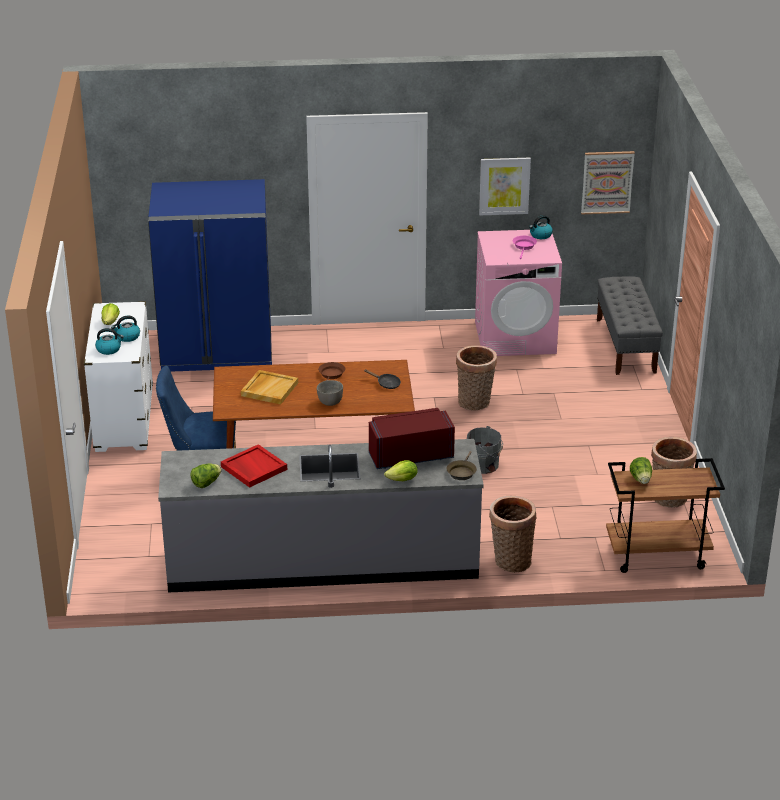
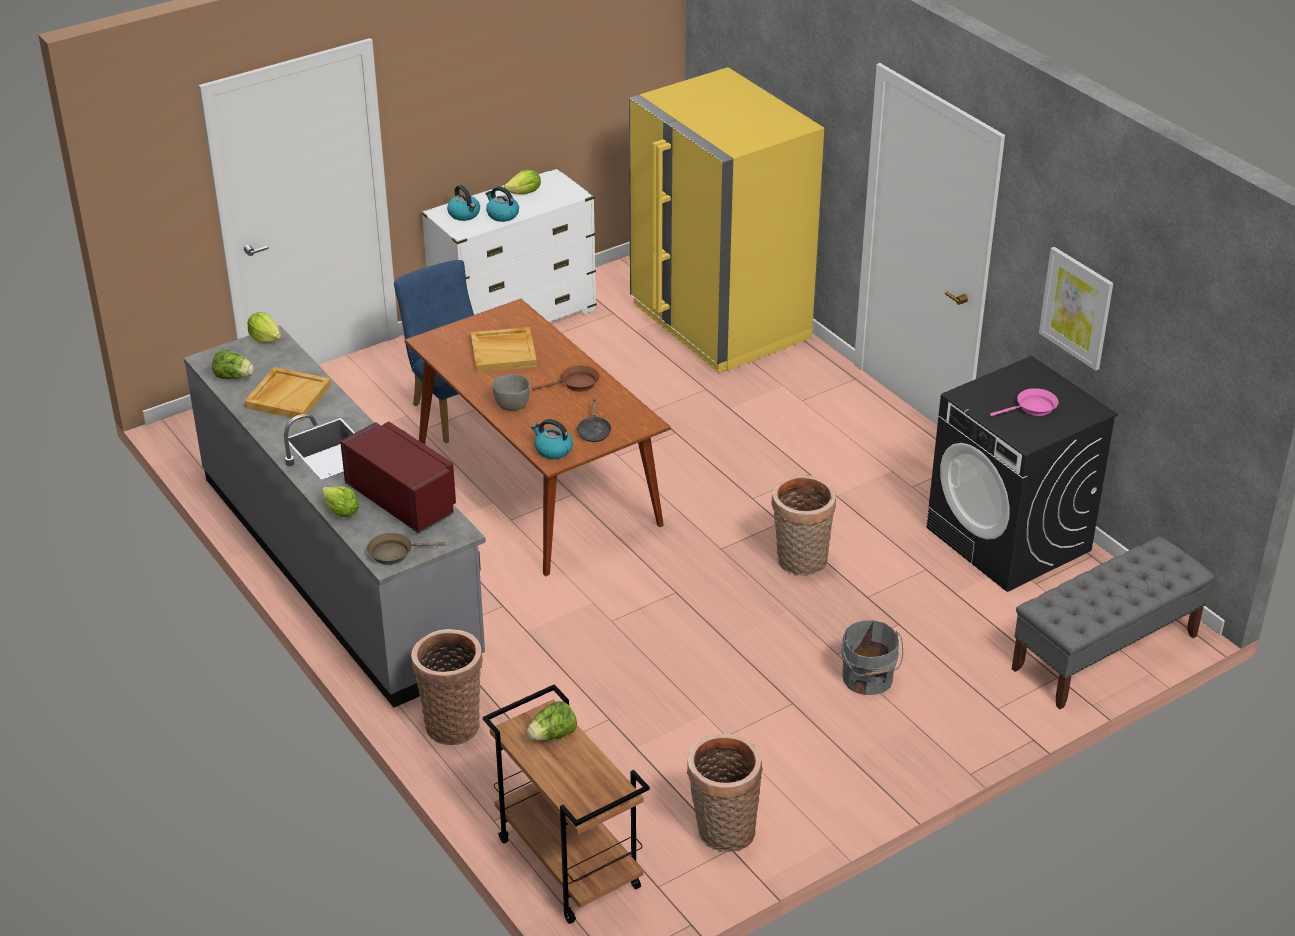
camera: 60 degrees right, 5 degrees up
blue fridge [148,179,272,372] -> yellow fridge [629,67,824,372]
red tray [221,444,287,488] -> beige tray [244,367,331,421]
grey bucket [467,426,503,474] -> grey bucket moved to [841,620,903,695]
pink washing machine [475,230,562,356] -> black washing machine [927,356,1118,592]
kettle [529,215,553,239] -> kettle moved to [531,419,573,459]
picture [581,151,635,214] -> none
none -> lettuce [247,312,281,343]

